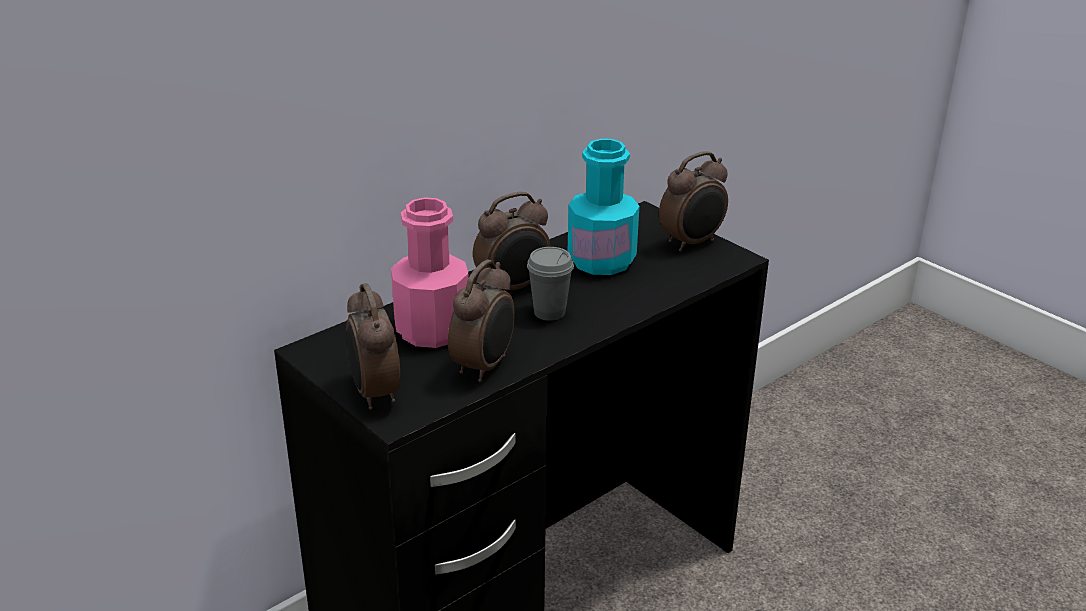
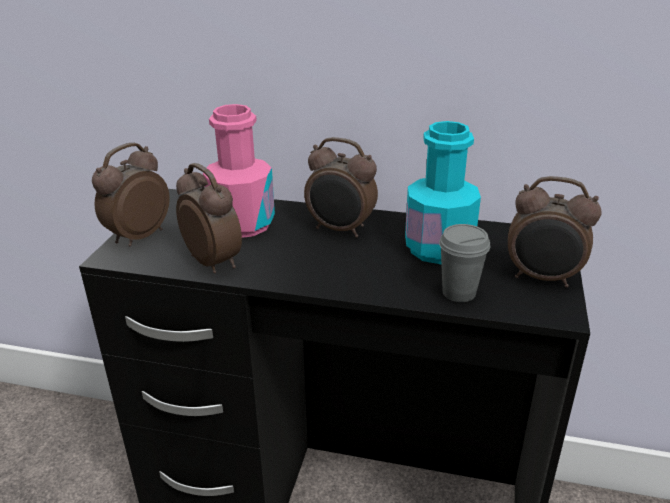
camera: 55 degrees right, 0 degrees up
alarm clock [448,259,515,382] -> alarm clock turned 120 degrees counterclockwise [176,163,242,274]
grey cup [527,247,574,321] -> grey cup moved to [439,224,490,302]

